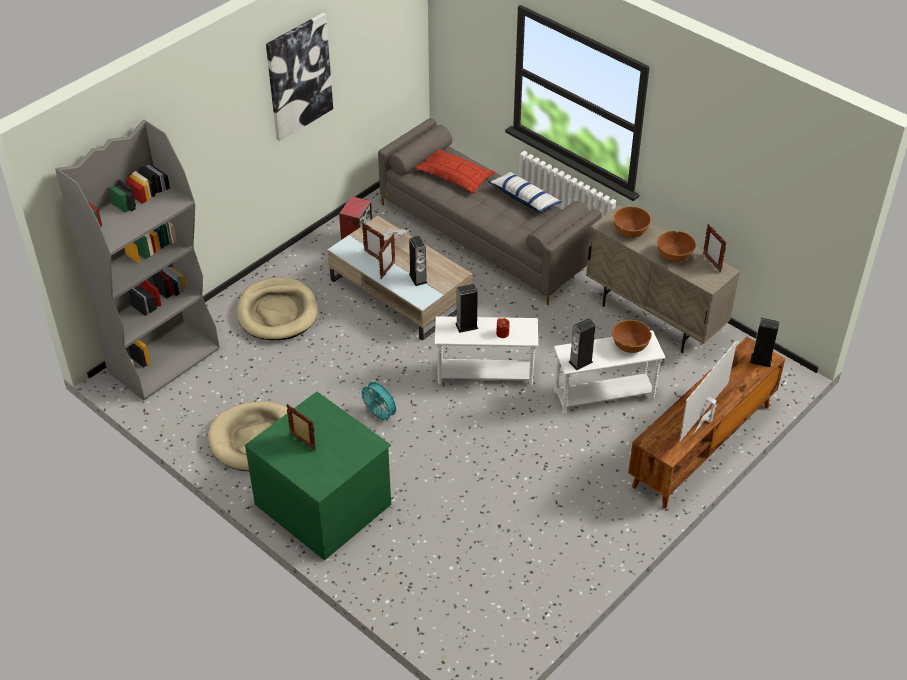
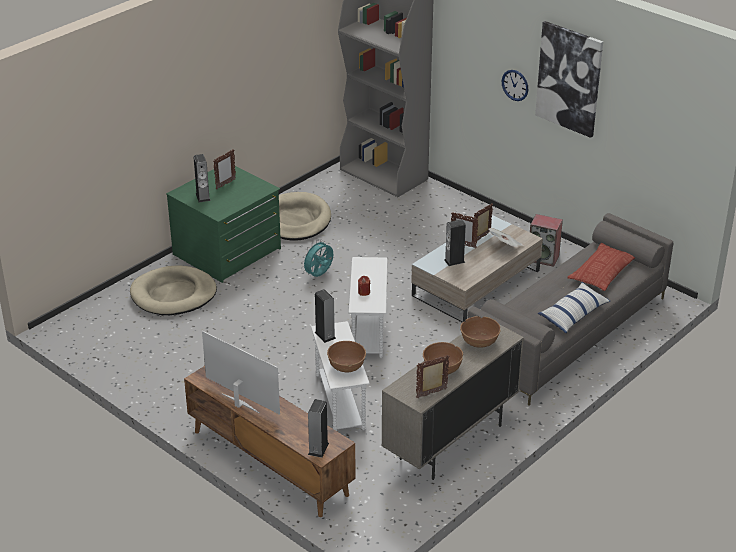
camera: 90 degrees right, 10 degrees down
beige dog bed [237,278,318,340] -> beige dog bed moved to [130,265,217,315]
speaker [456,284,478,333] -> speaker moved to [193,154,211,202]
none -> wall clock [502,70,528,101]

